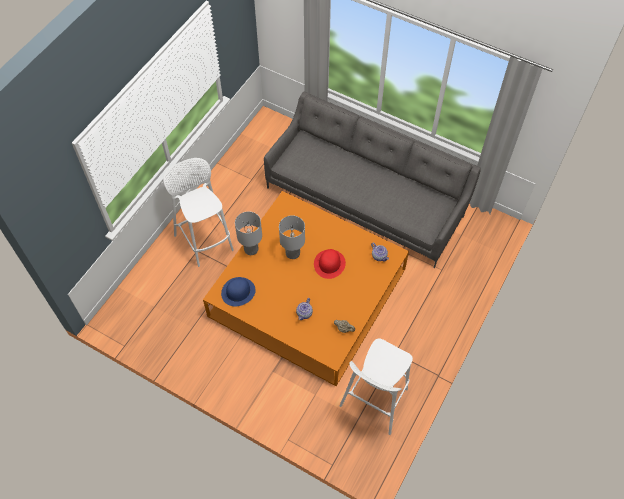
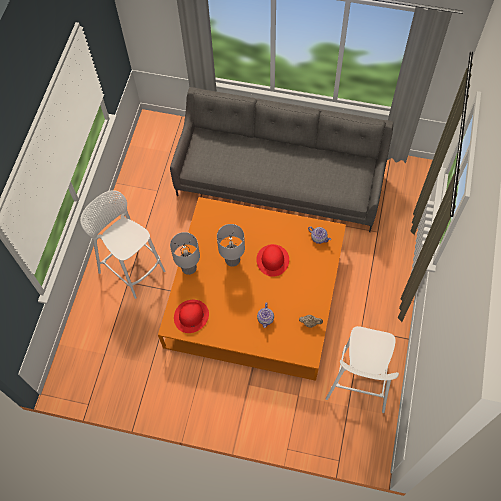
camera: 15 degrees left, 5 degrees up
blue hat [221,277,256,306] -> red hat [174,300,209,333]

